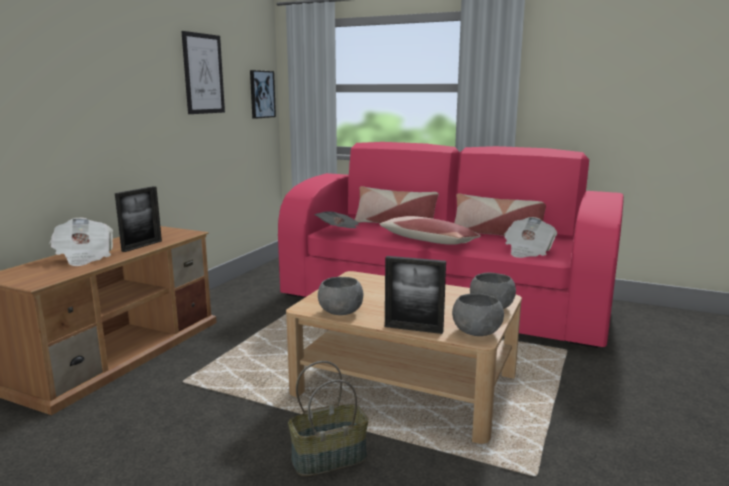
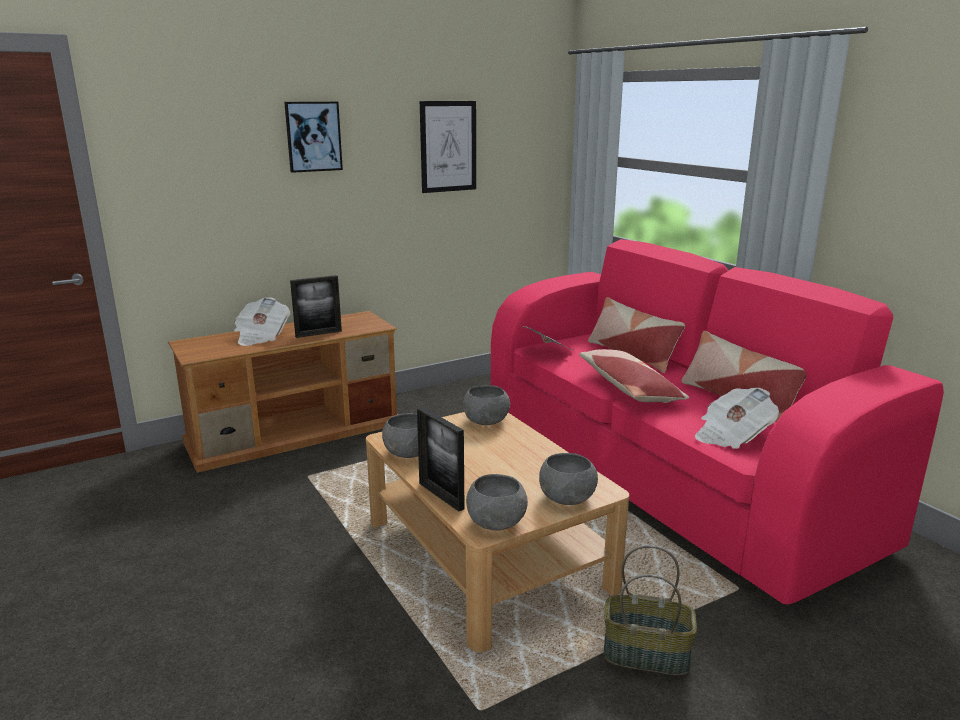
camera: 35 degrees right, 5 degrees up
picture [250,70,276,119] -> picture moved to [284,102,343,173]
basket [288,361,369,476] -> basket moved to [603,545,697,675]
none -> grey bowl [463,385,510,425]

